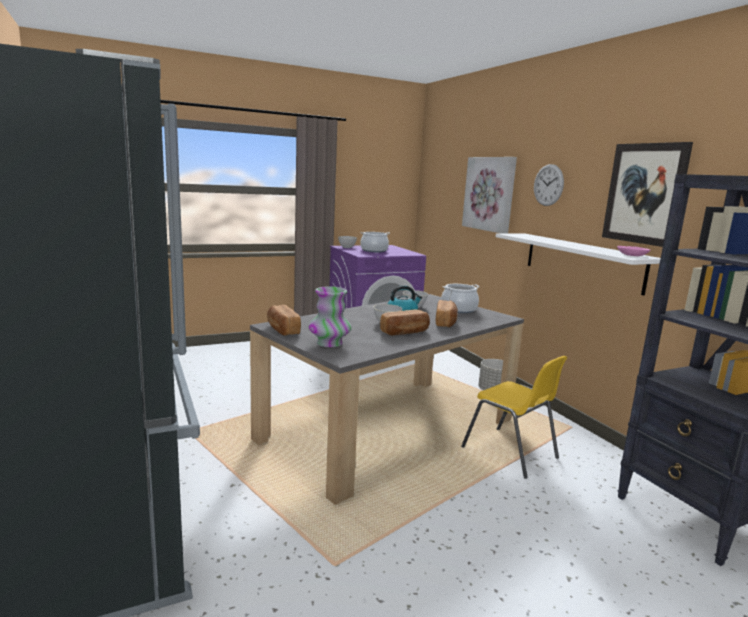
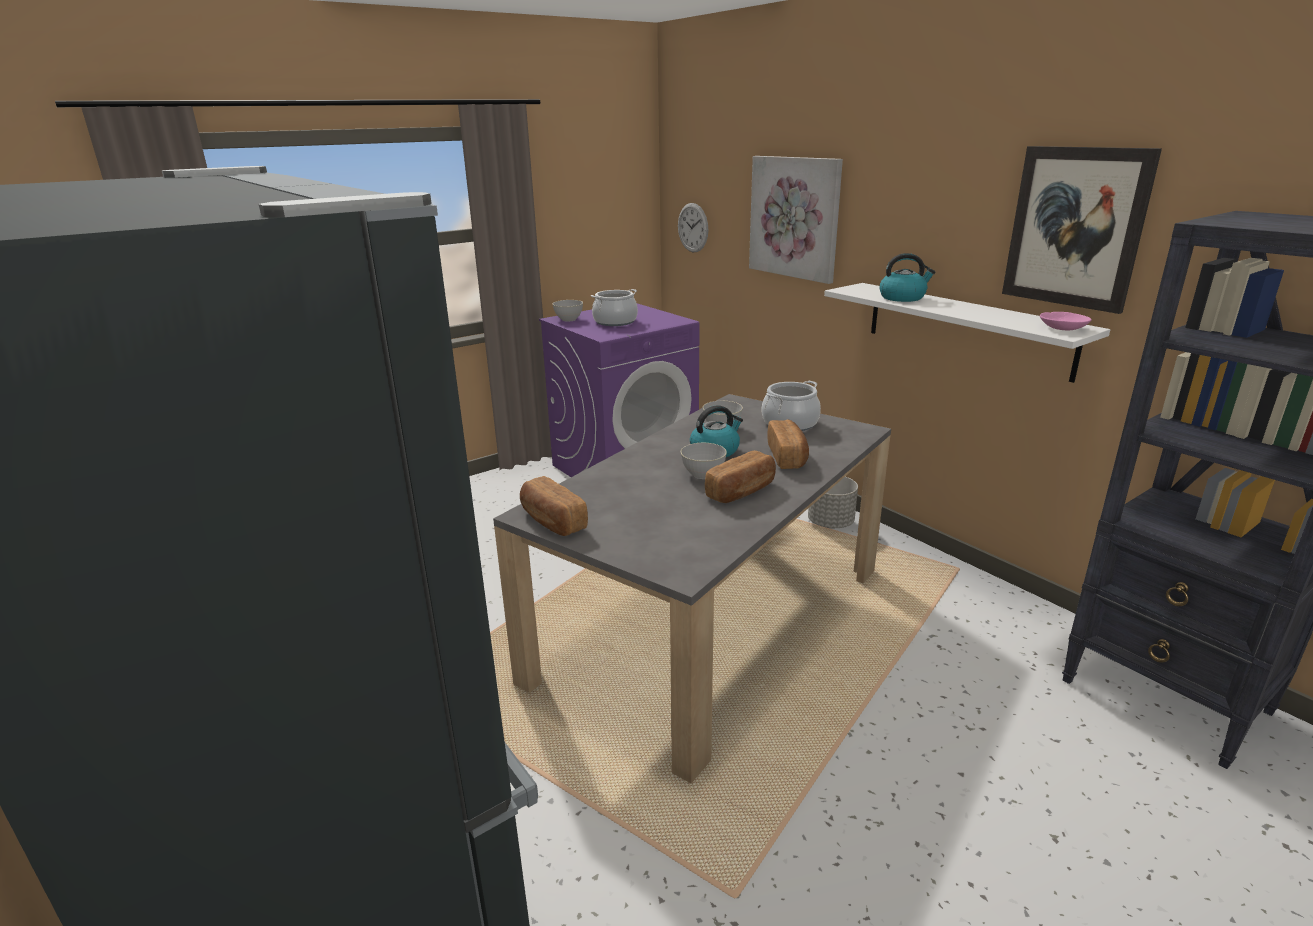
camera: 10 degrees left, 10 degrees up
vase [309,286,352,347] -> none
yellow chair [461,356,567,479] -> none
wall clock [534,164,564,206] -> wall clock moved to [678,203,708,252]
none -> kettle [879,253,936,302]

